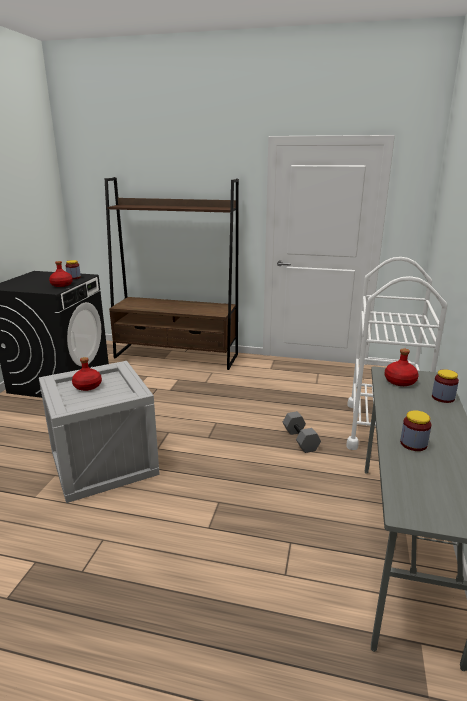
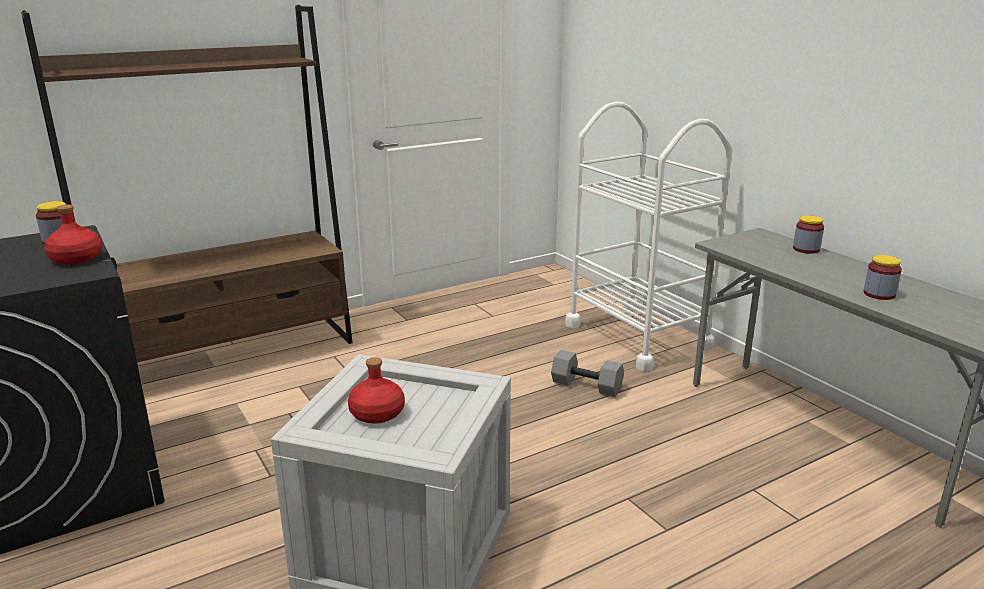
camera: 45 degrees left, 0 degrees up
red bottle [384,349,419,386] -> none

